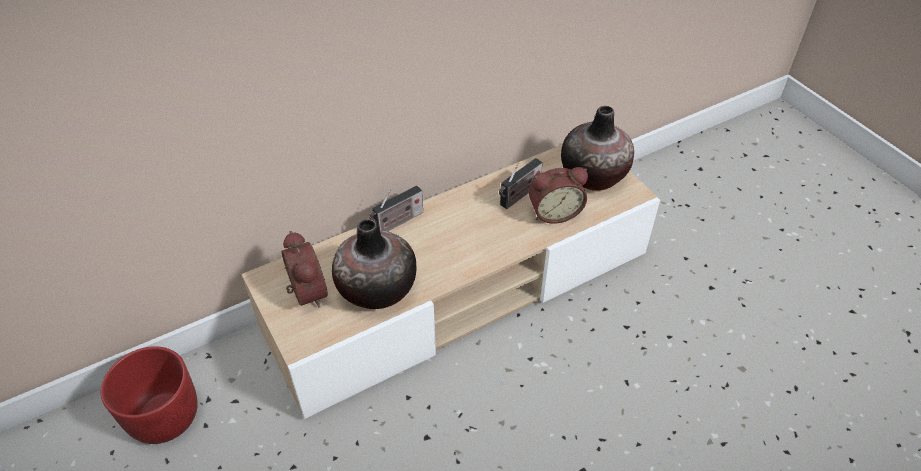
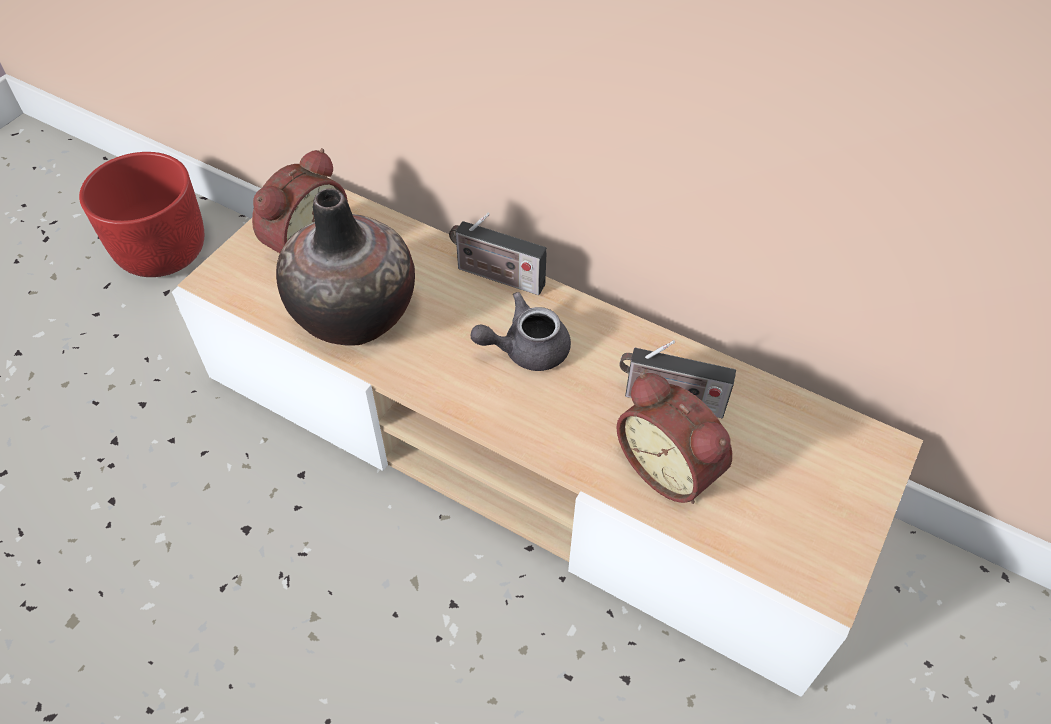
camera: 60 degrees right, 5 degrees up
vase [561,106,634,191] -> none
none -> grey teapot [471,292,571,371]

